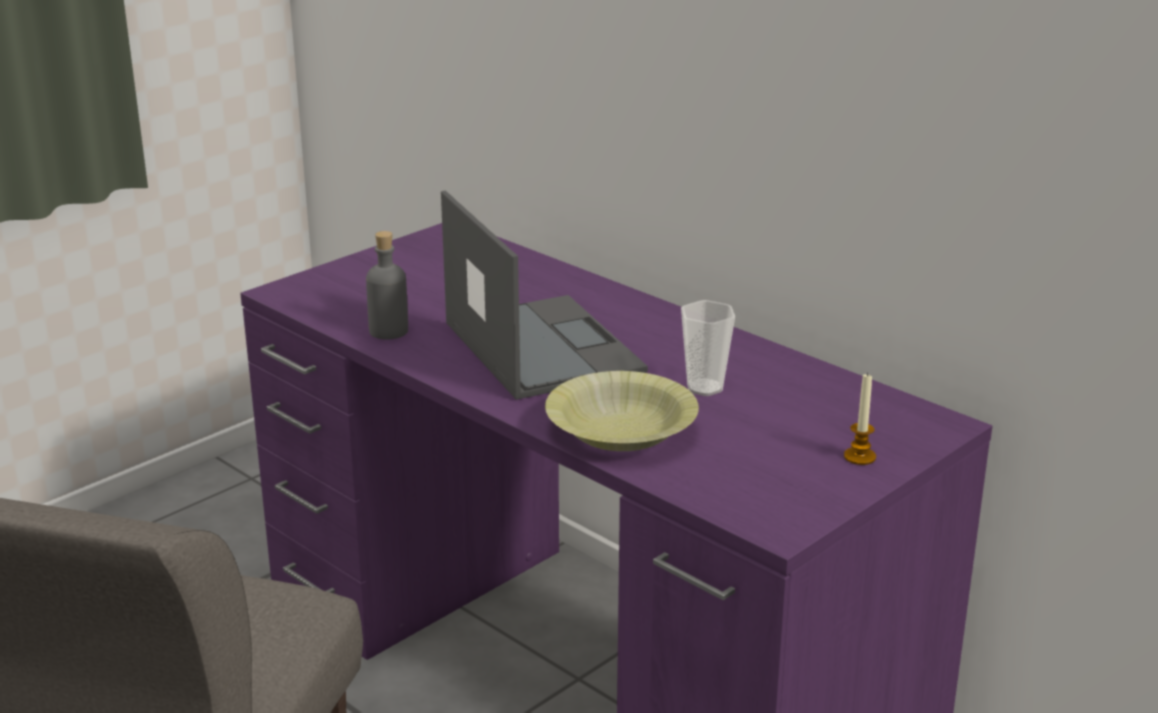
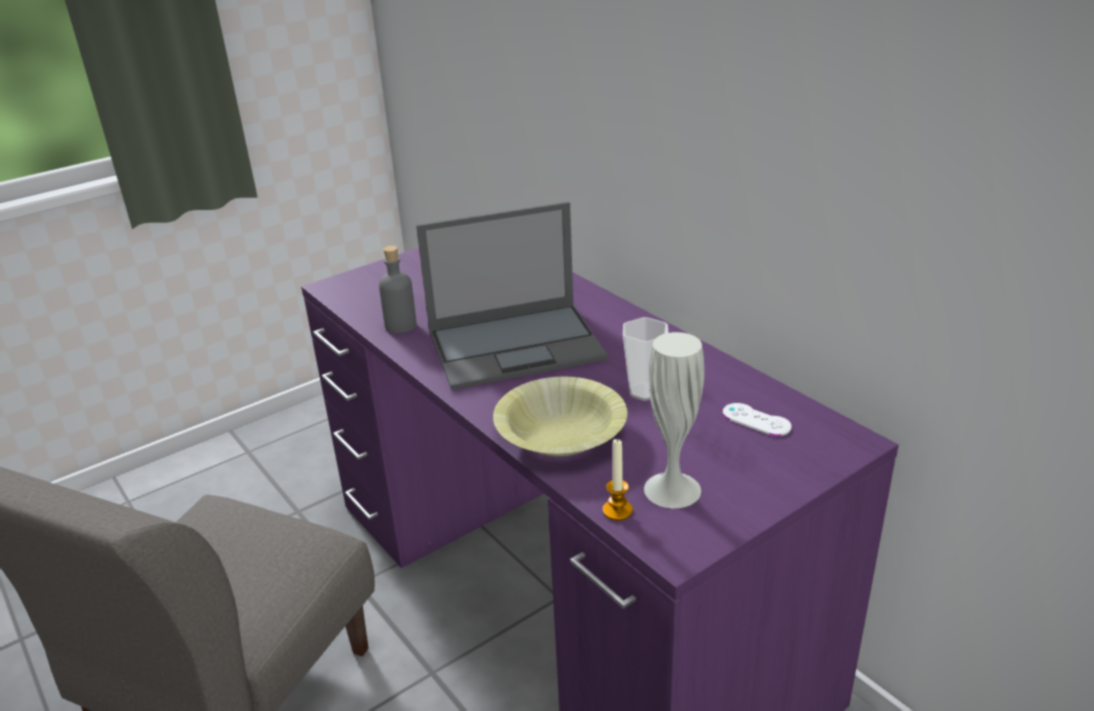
camera: 10 degrees right, 5 degrees up
laptop [441,191,648,400] -> laptop turned 90 degrees clockwise [416,202,608,390]
candle [844,372,876,465] -> candle moved to [603,438,633,521]
none -> white vase [644,332,704,508]
none -> white game controller [723,403,792,436]

